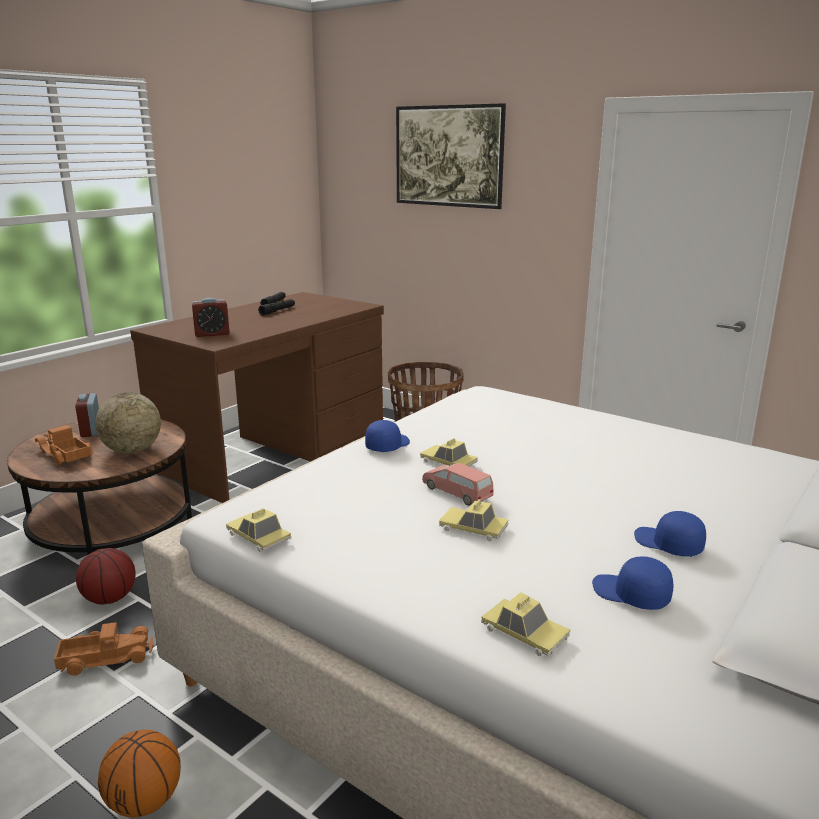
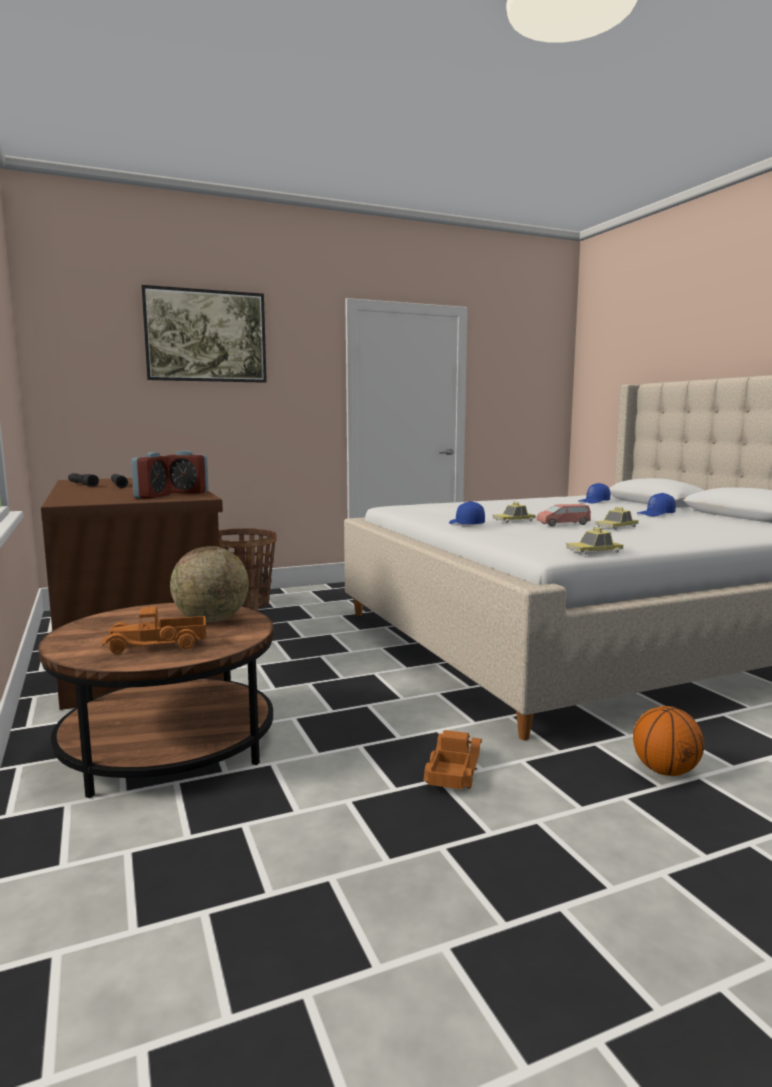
camera: 60 degrees left, 10 degrees down
alarm clock [75,393,99,437] -> alarm clock moved to [167,451,208,494]
basketball [76,548,136,605] -> none
toy car [481,592,570,656] -> none
blue cap [592,556,673,610] -> blue cap moved to [579,483,610,504]

